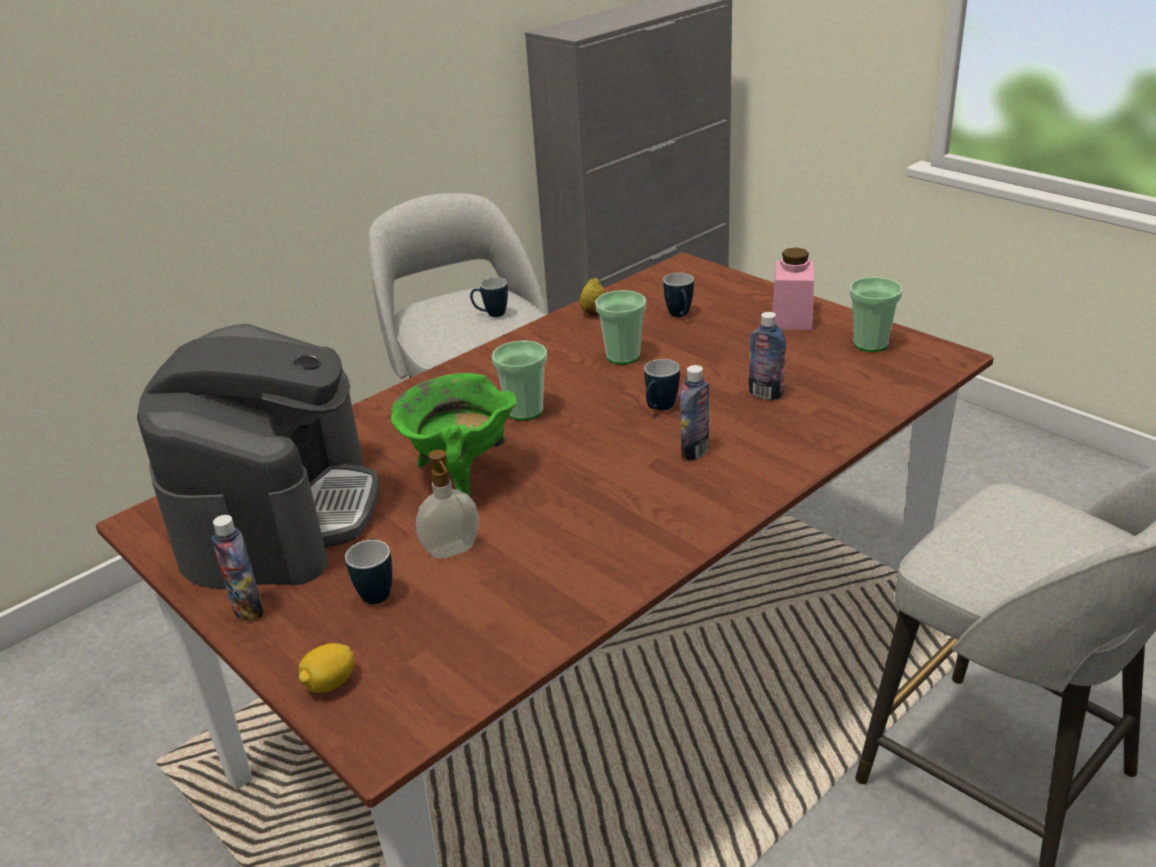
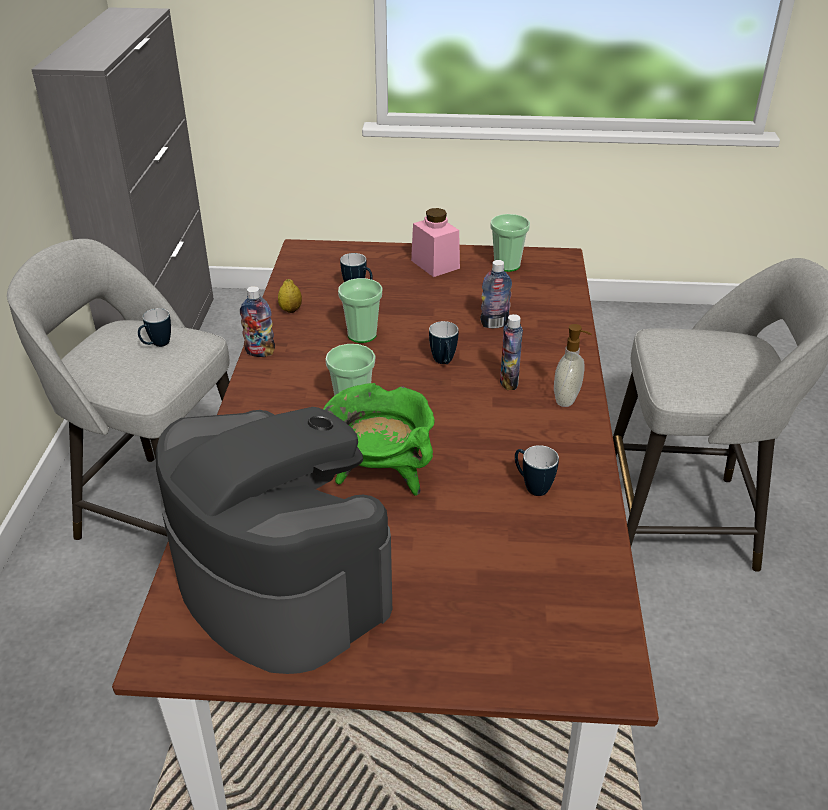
camera: 45 degrees left, 5 degrees up
bottle [211,515,264,622] -> bottle moved to [240,286,275,357]
lemon [299,643,355,693] -> none
mug [345,539,392,604] -> mug moved to [515,445,559,496]
soap dispenser [416,450,479,559] -> soap dispenser moved to [554,324,592,407]

